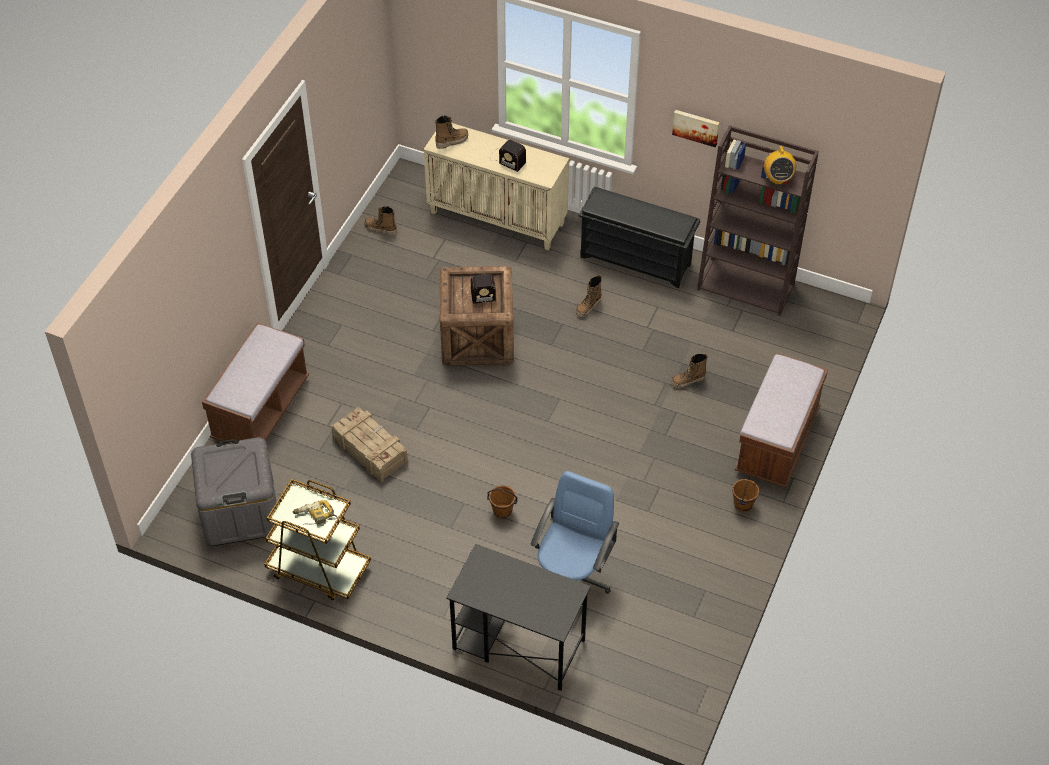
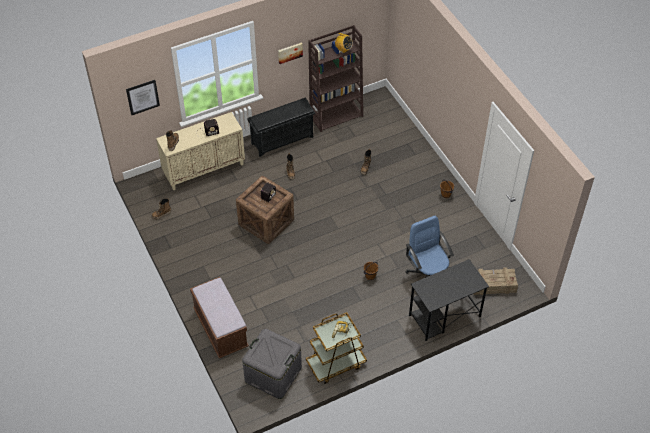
camera: 50 degrees left, 0 degrees up
crate [331,407,408,483] -> crate moved to [474,267,518,295]
brown bench [735,353,828,487] -> none
none -> picture [126,80,160,115]

